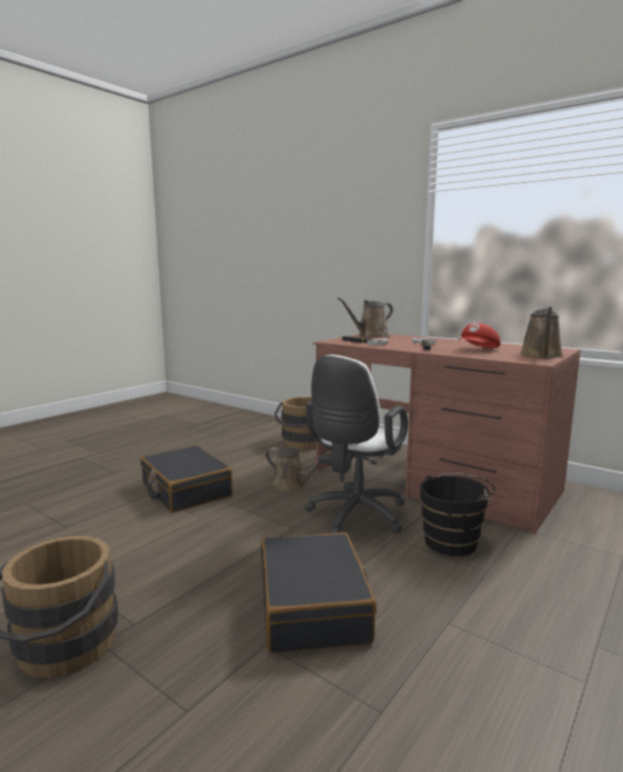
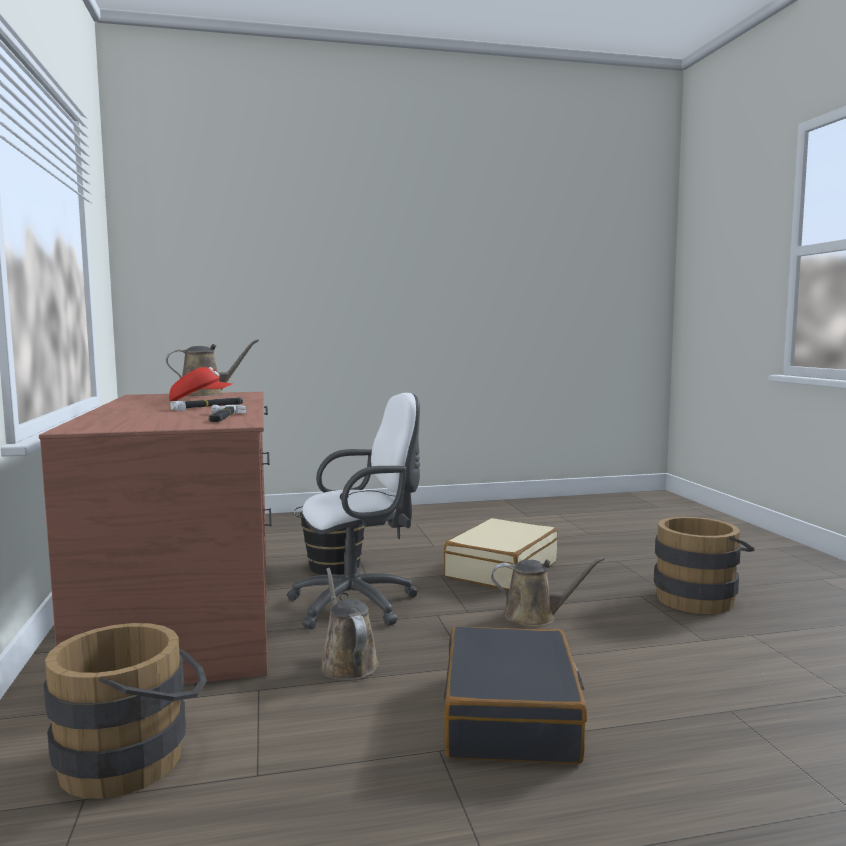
camera: 140 degrees left, 5 degrees down
black suitcase [260,532,377,653] -> beige suitcase [444,518,557,590]
brown watering can [337,297,393,338] -> brown watering can moved to [491,557,605,627]

